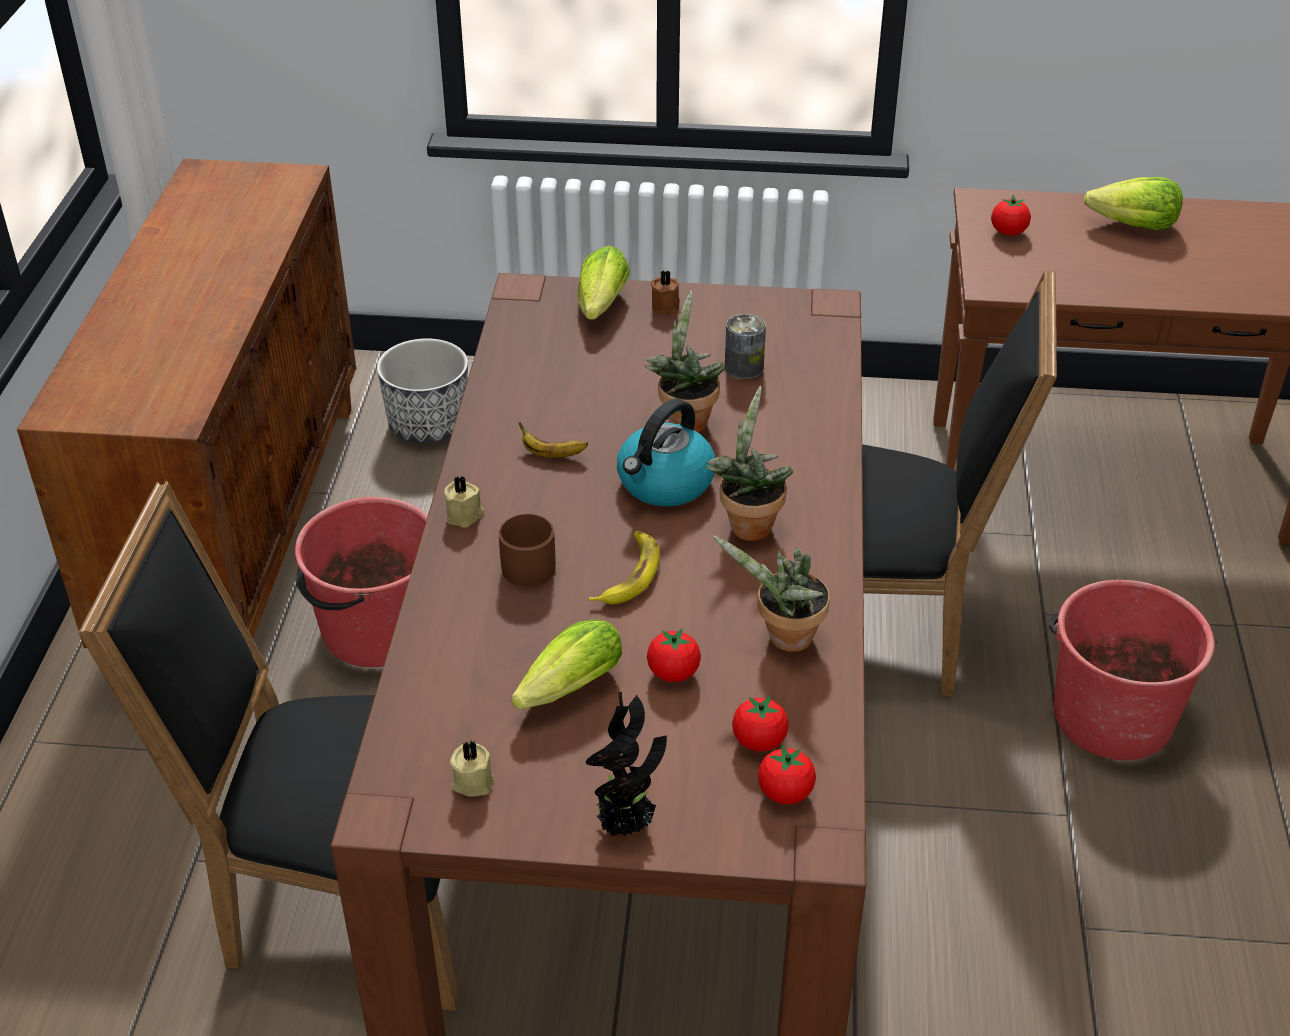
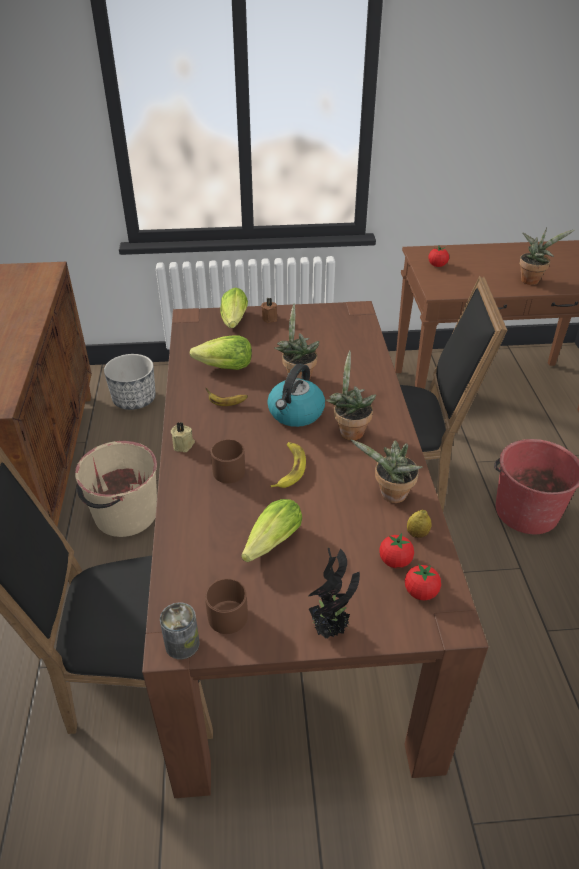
camera: 10 degrees left, 0 degrees up
red bucket [295,497,428,667] -> beige bucket [75,441,157,537]
beige candle [450,740,495,797] -> brown mug [205,578,248,634]
tomato [647,628,701,682] -> none
can [725,314,766,380] -> can moved to [160,602,200,660]
lettuce [1084,177,1183,230] -> lettuce moved to [189,335,252,370]
none -> lemon [407,510,432,538]
none -> potted plant [519,228,575,285]

